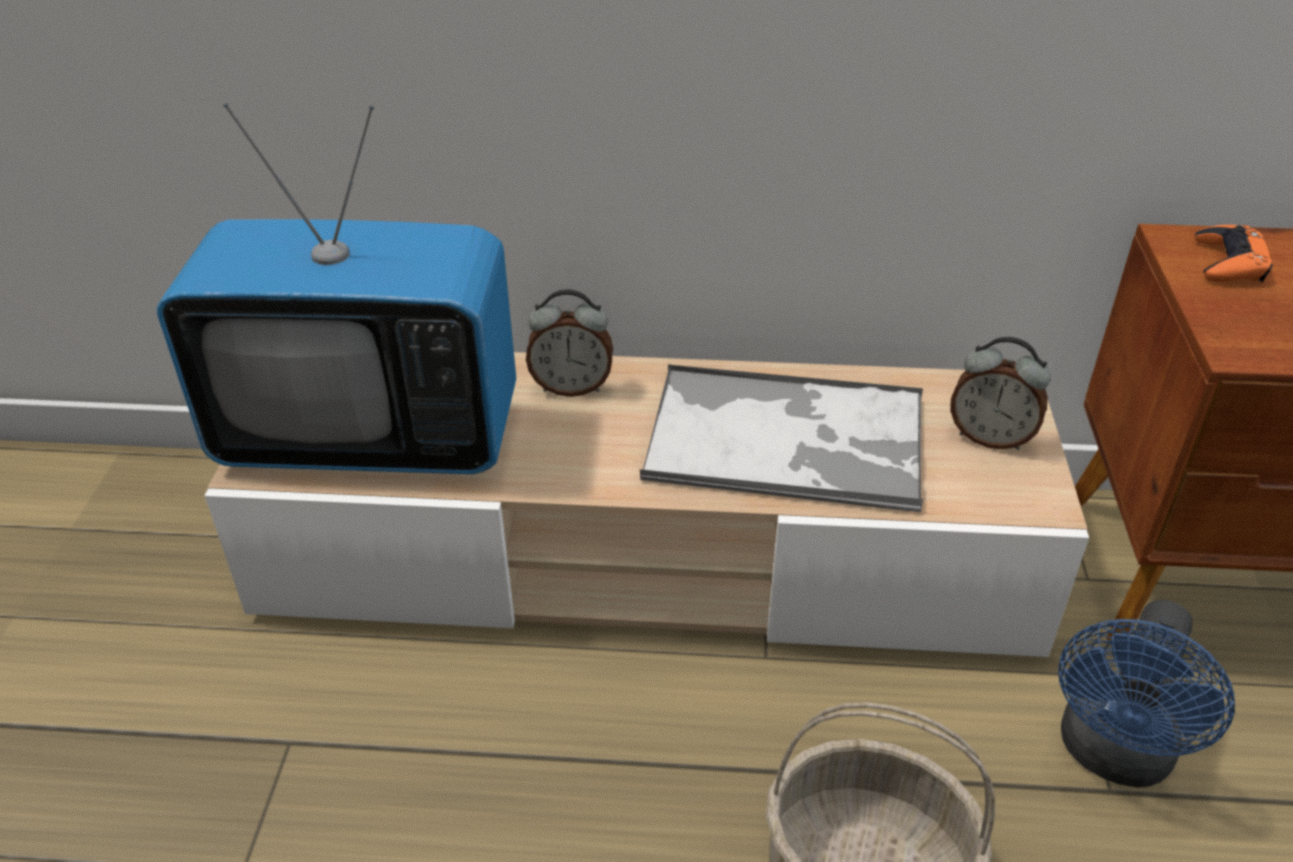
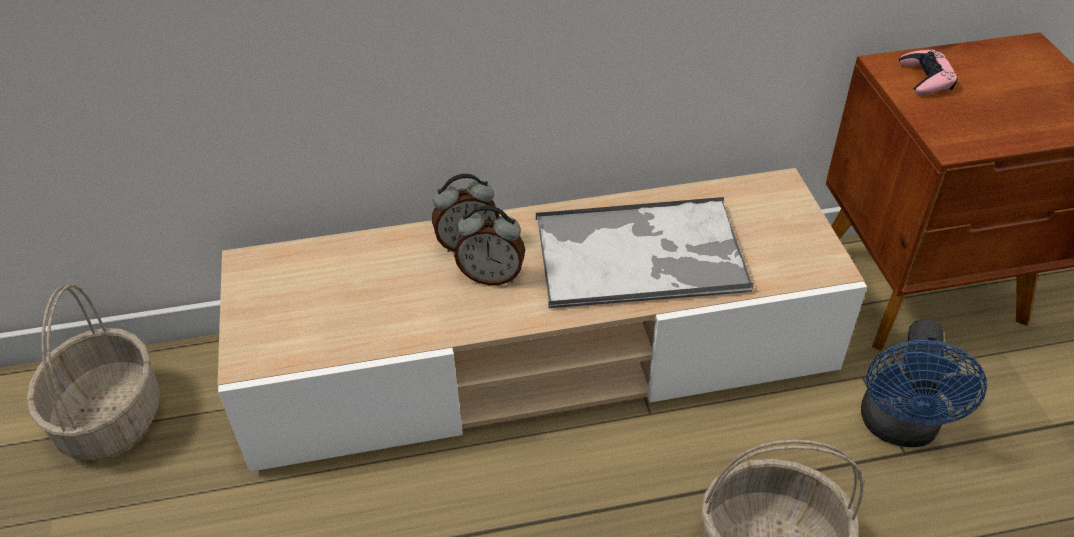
camera: 15 degrees left, 5 degrees up
television [157,103,516,474] -> none
alarm clock [950,337,1051,450] -> alarm clock moved to [454,205,525,285]
orange game controller [1195,225,1273,282] -> pink game controller [899,49,958,95]
none -> basket [27,284,160,460]

